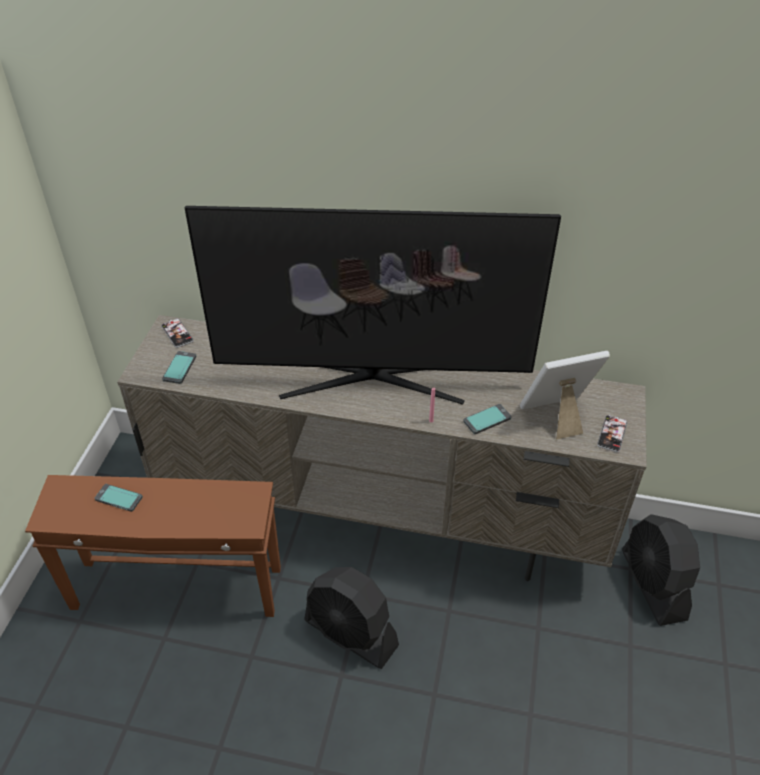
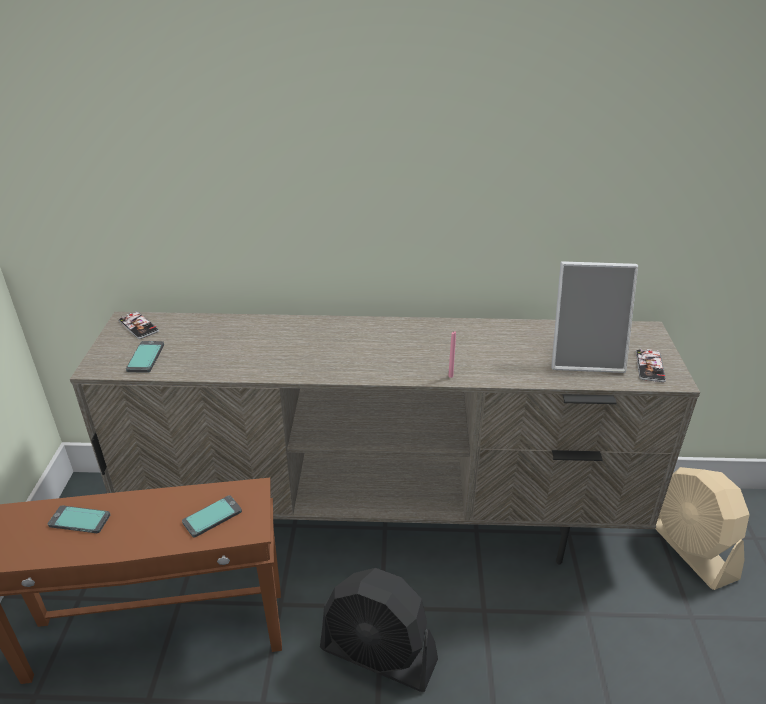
camera: 10 degrees left, 10 degrees down
television [184,206,561,405] -> none
phone [463,404,511,434] -> phone moved to [182,495,242,538]
picture frame [520,351,610,440] -> picture frame turned 150 degrees counterclockwise [551,261,638,373]
black fan [622,514,700,626] -> beige fan [656,467,750,590]

